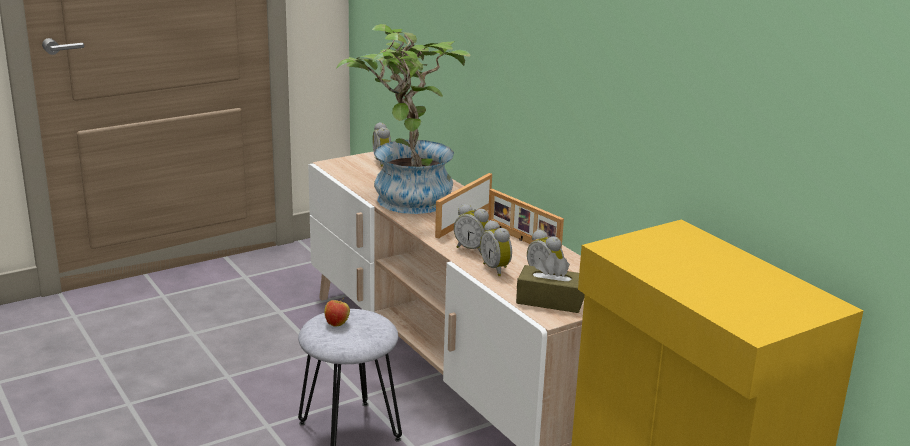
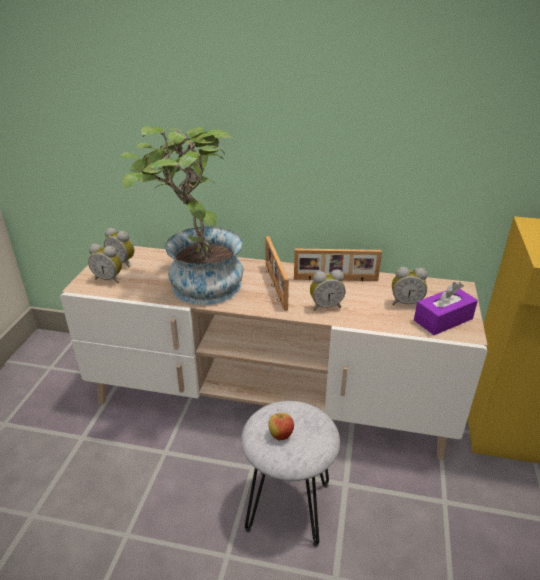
camera: 45 degrees left, 10 degrees up
alarm clock [480,220,512,276] -> alarm clock moved to [88,244,122,284]
brown tissue box [516,253,585,313] -> purple tissue box [414,282,478,335]

